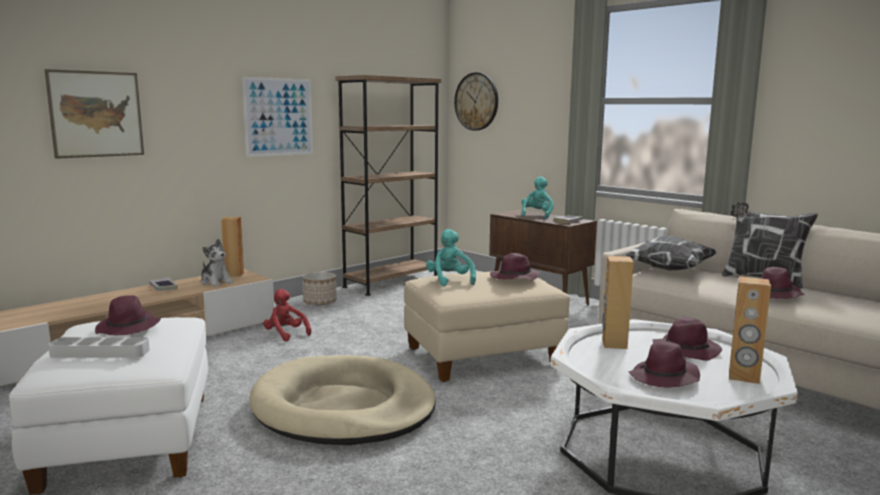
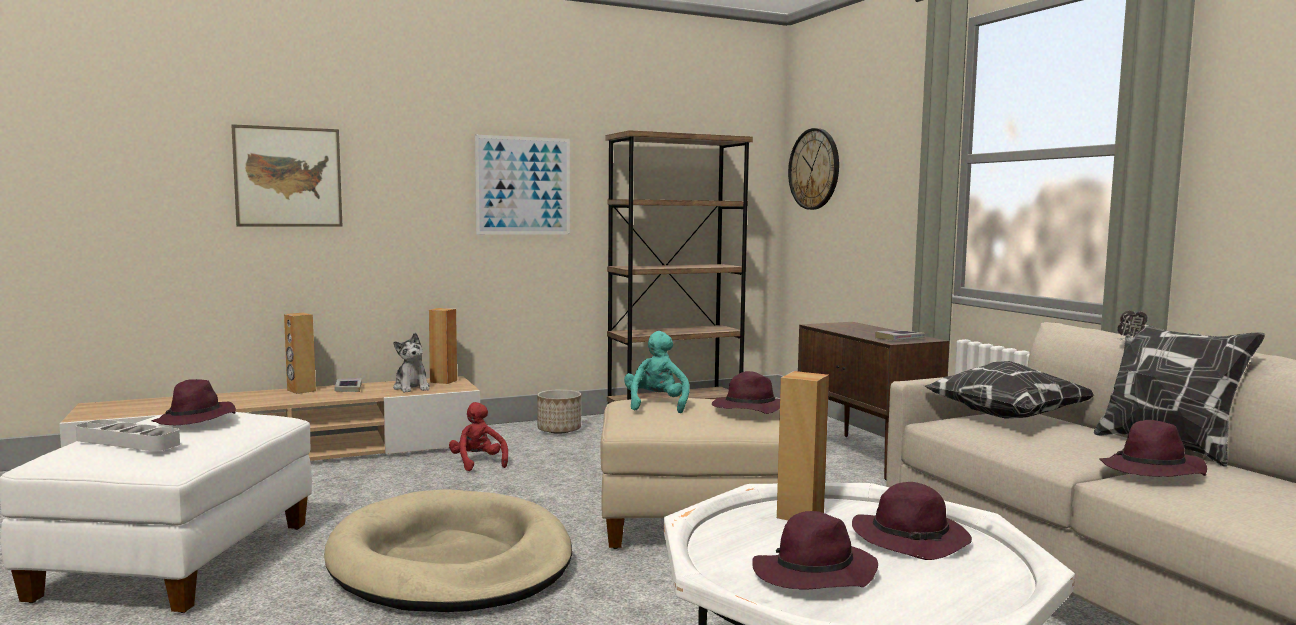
camera: 20 degrees right, 5 degrees down
turquoise plush toy [521,176,554,219] -> none
brown speaker [729,276,771,384] -> brown speaker moved to [284,313,316,394]

